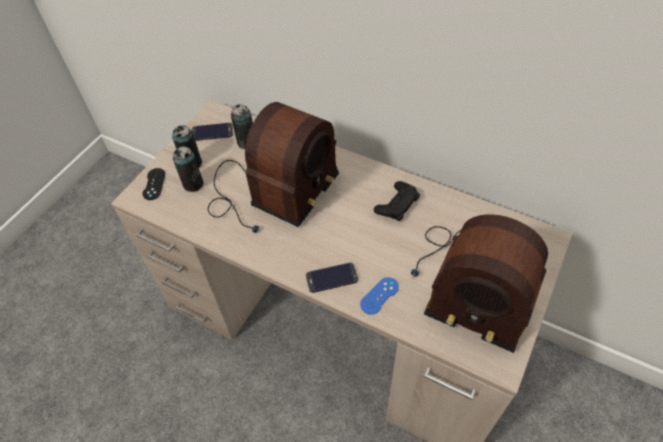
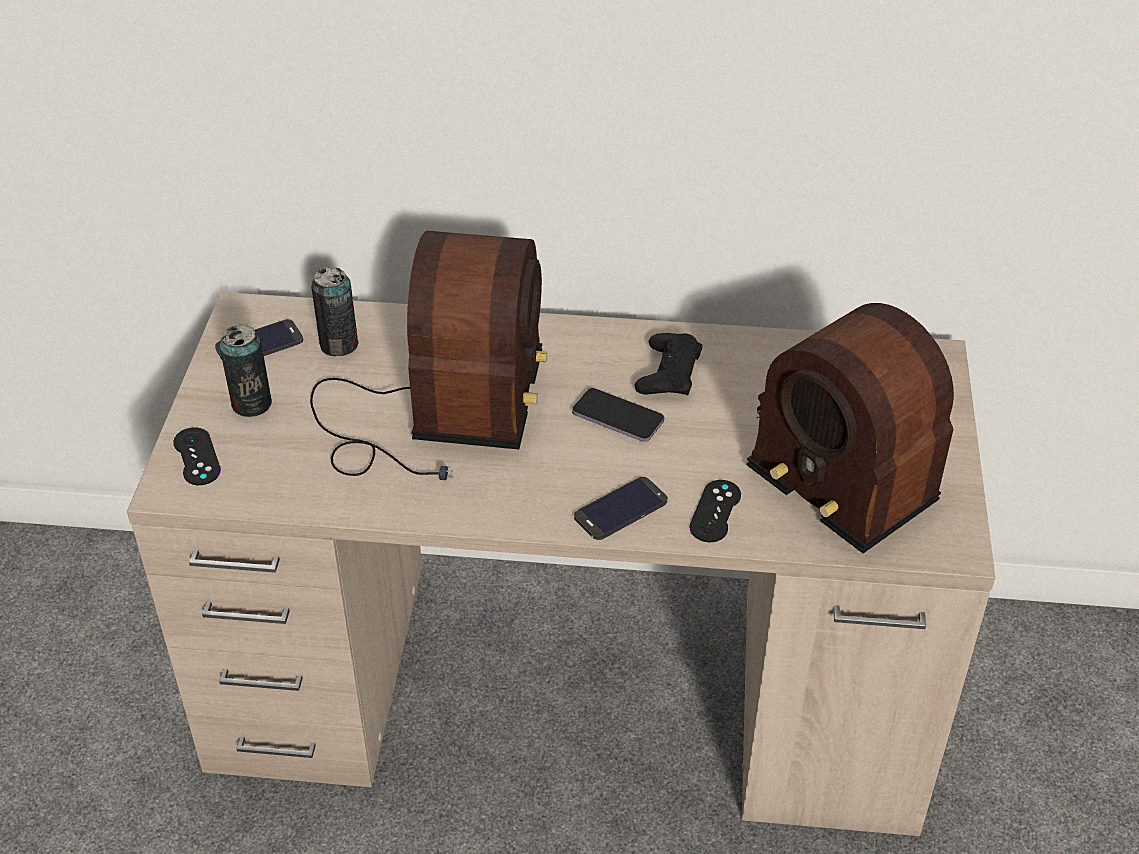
camera: 25 degrees left, 10 degrees down
can [173,146,203,192] -> none
blue game controller [360,277,399,315] -> black game controller [689,480,741,542]
radio [411,214,548,353] -> radio turned 45 degrees clockwise [747,303,954,553]
none -> phone [572,388,664,442]

